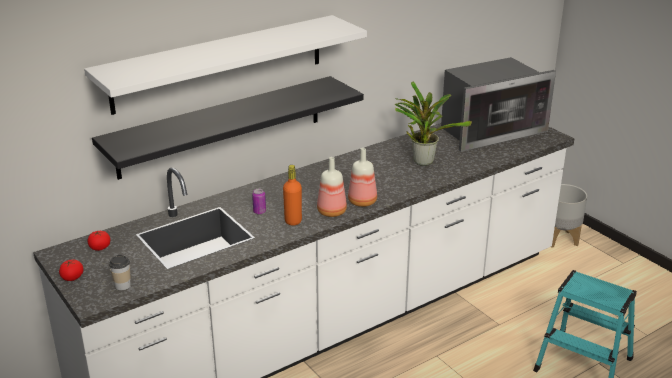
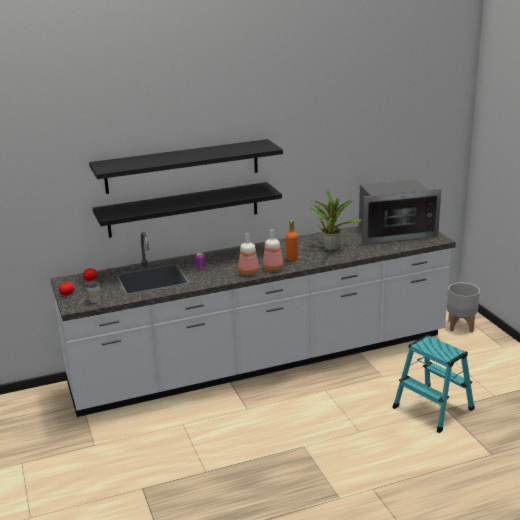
camera: 15 degrees right, 5 degrees down
white shelf [84,15,367,115] -> black shelf [89,139,283,194]
orange bottle [283,165,302,226] -> orange bottle moved to [286,220,298,262]

